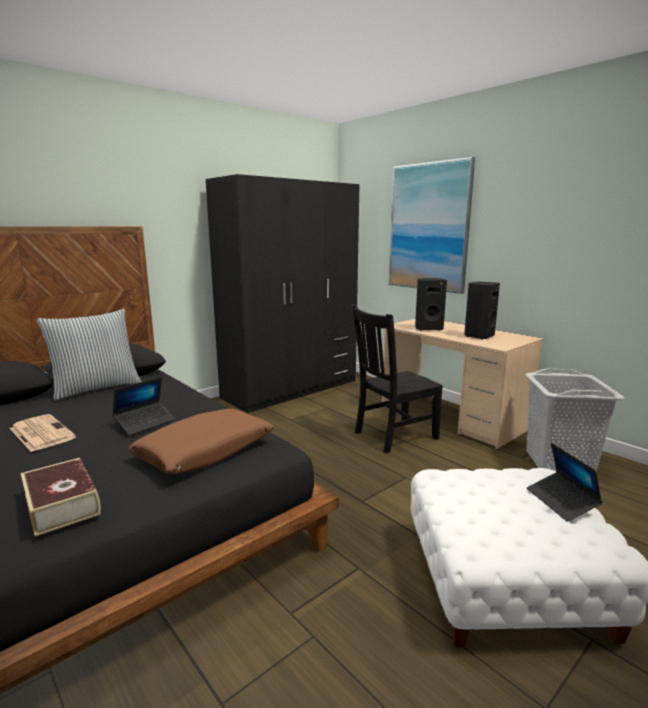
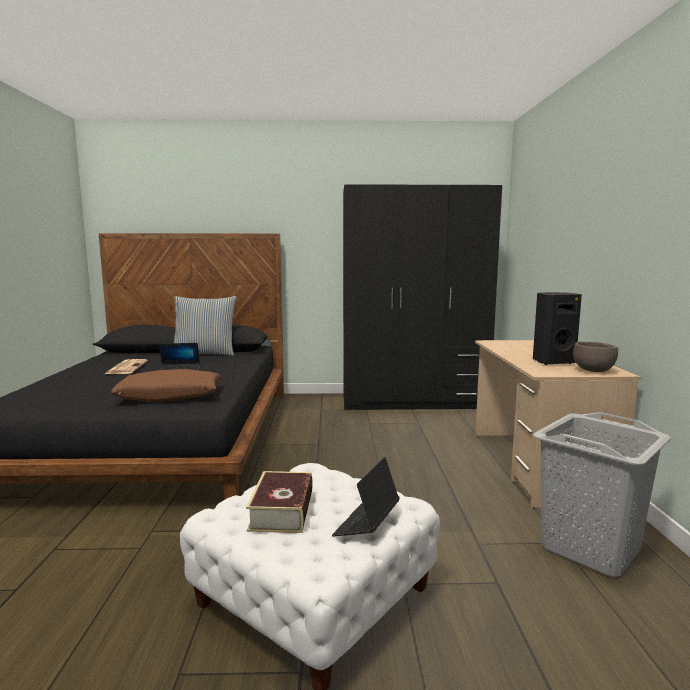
camera: 40 degrees right, 5 degrees down
book [21,458,101,536] -> book moved to [246,471,313,533]
black chair [352,304,443,454] -> none
picture [389,157,475,294] -> none
black speaker [415,278,447,331] -> none
none -> brown bowl [573,342,618,372]

